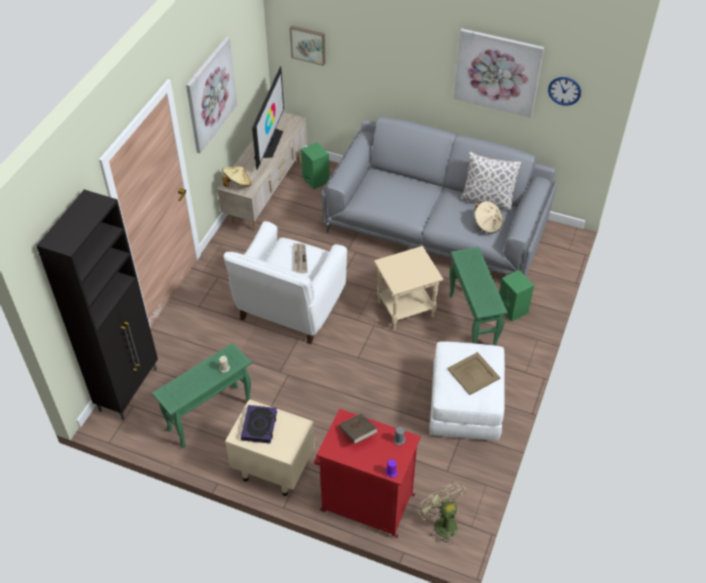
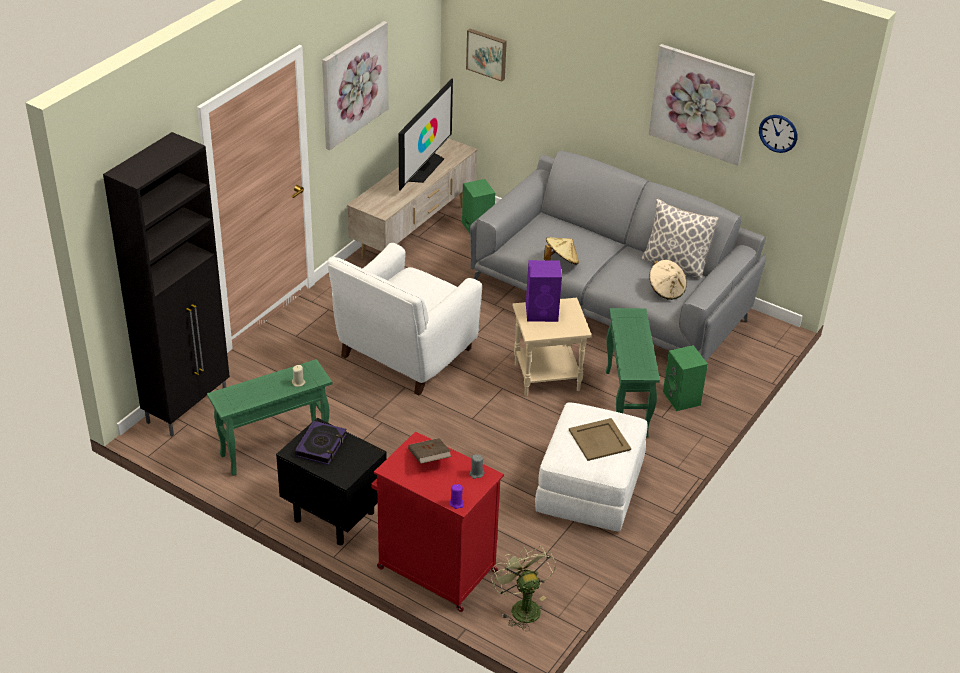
camera: 10 degrees right, 10 degrees down
beige hat [222,166,252,187] -> beige hat moved to [544,237,579,265]
beige nightstand [225,399,315,496] -> black nightstand [276,418,387,545]
newspaper [294,243,307,273] -> none
none -> purple speaker [526,260,562,322]

